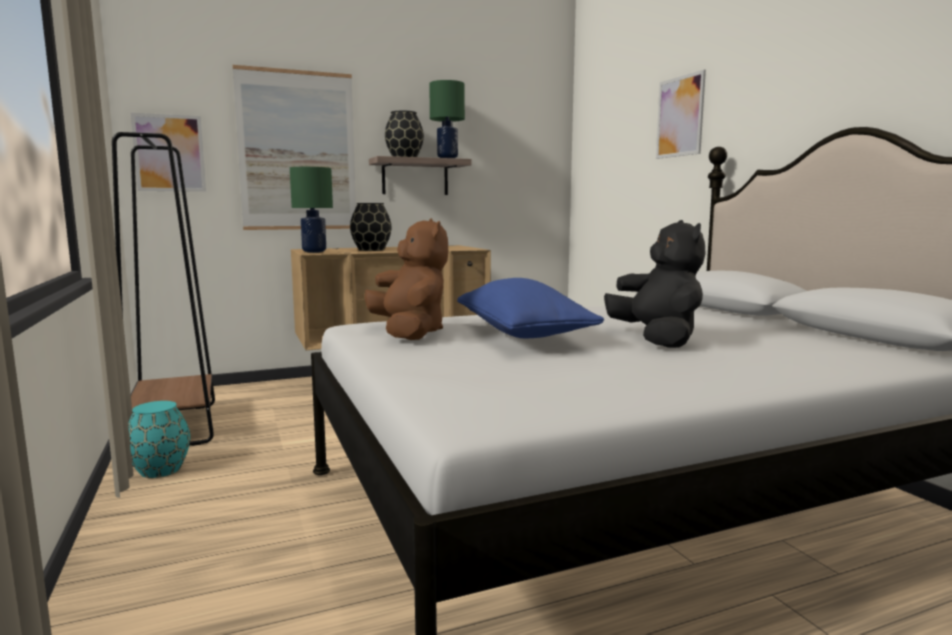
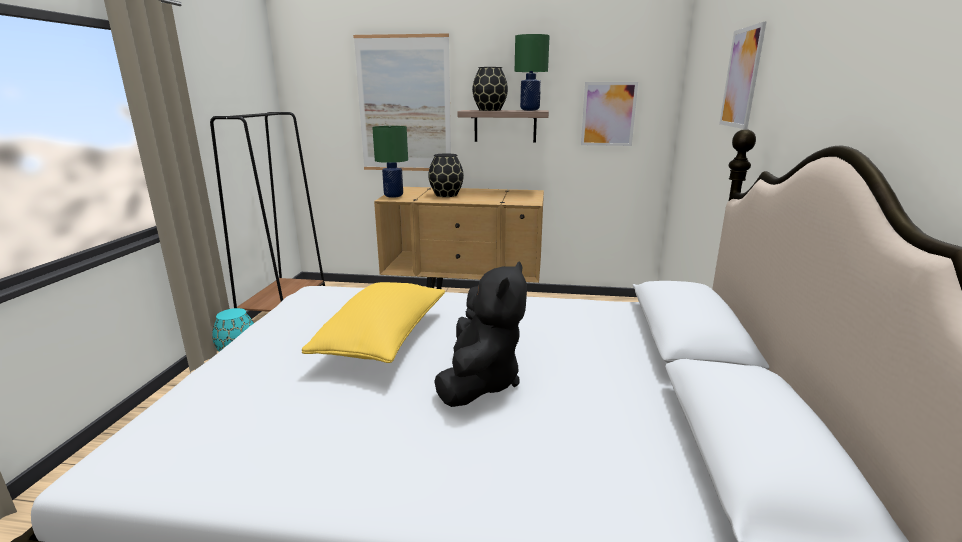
camera: 30 degrees right, 10 degrees up
picture [131,113,206,192] -> picture moved to [581,82,638,146]
brown plush toy [364,218,448,340] -> none
blue pillow [457,278,604,338] -> yellow pillow [302,282,445,363]

